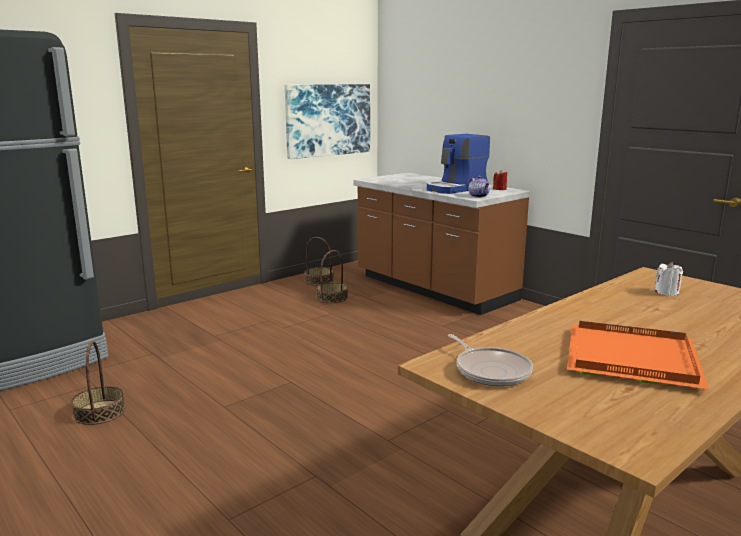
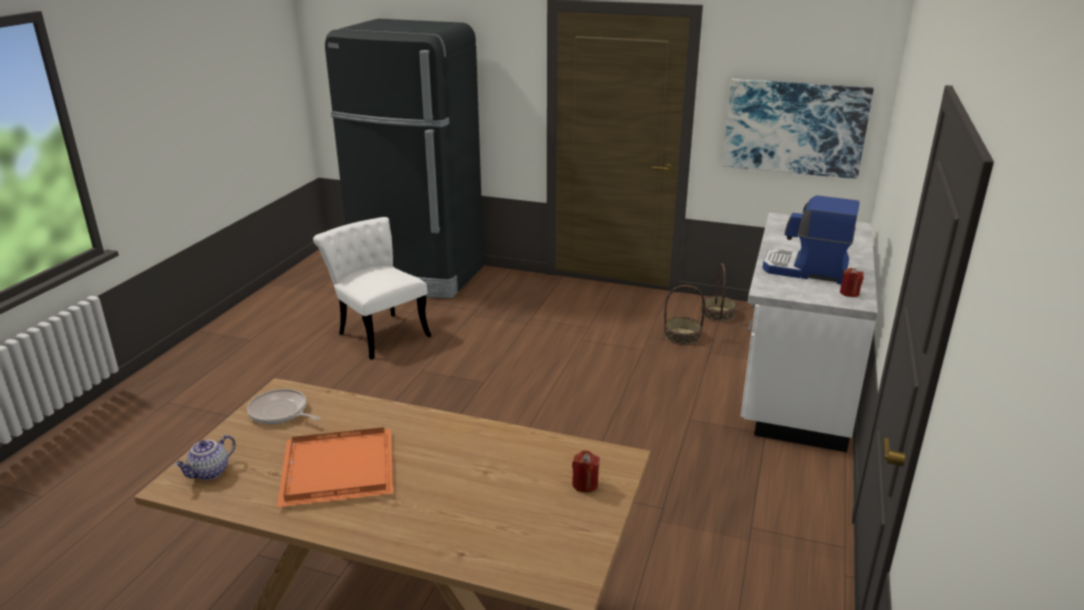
camera: 60 degrees right, 10 degrees up
basket [71,341,125,425] -> white chair [313,217,431,360]
brown counter [354,173,530,315] -> white counter [741,213,878,452]
frying pan [448,334,533,386] -> frying pan turned 90 degrees clockwise [247,389,320,424]
teapot [469,176,490,198] -> teapot moved to [174,435,236,480]
white candle [654,262,683,296] -> none
none -> red candle [572,450,600,493]

